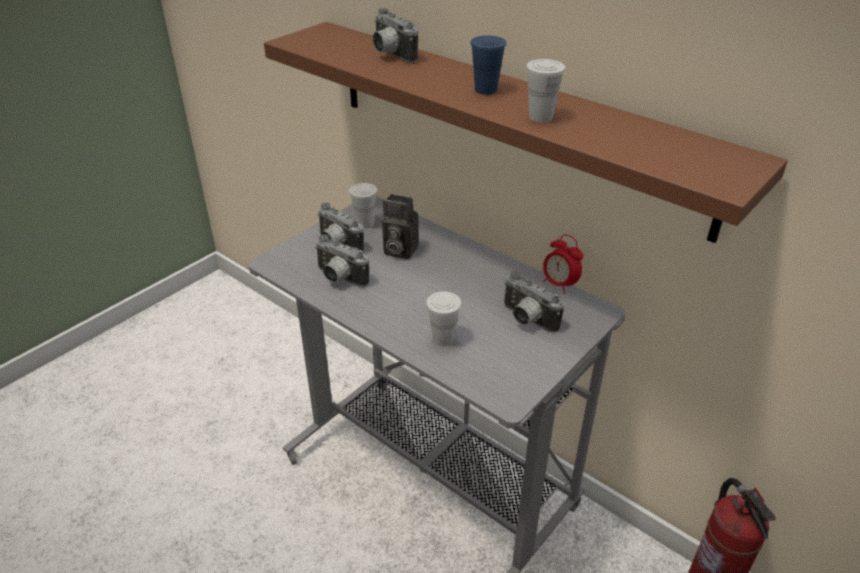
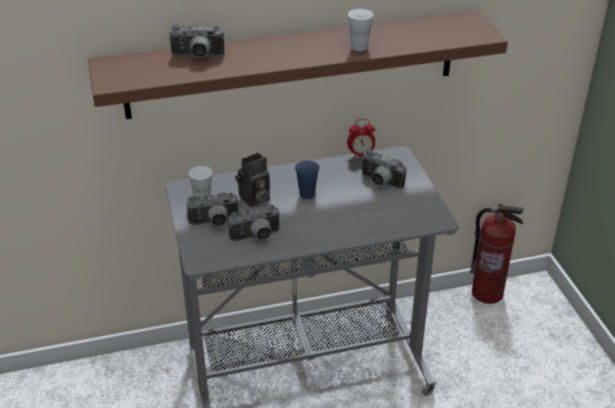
camera: 55 degrees left, 0 degrees up
white cup [426,291,462,346] -> none
blue cup [470,35,506,95] -> blue cup moved to [295,160,319,199]
camera [504,271,564,333] -> camera turned 45 degrees clockwise [361,149,407,189]

